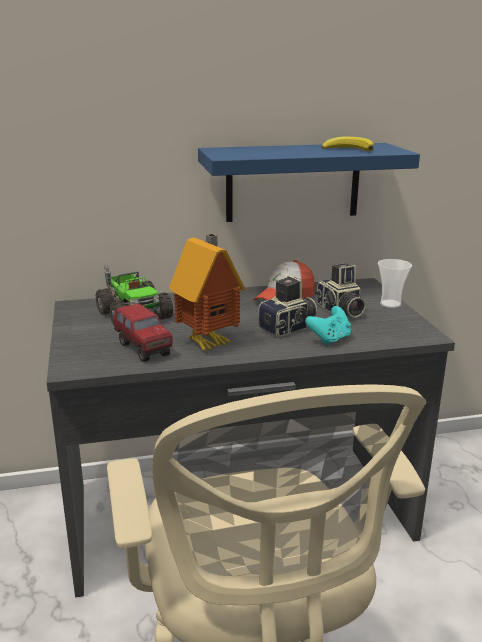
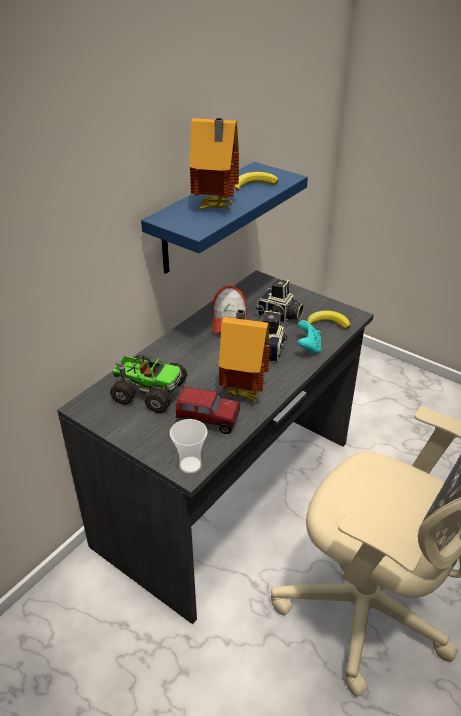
camera: 40 degrees left, 15 degrees up
cup [378,259,412,308] -> cup moved to [170,419,208,473]
none -> toy house [190,118,239,211]
none -> banana [307,310,350,329]

